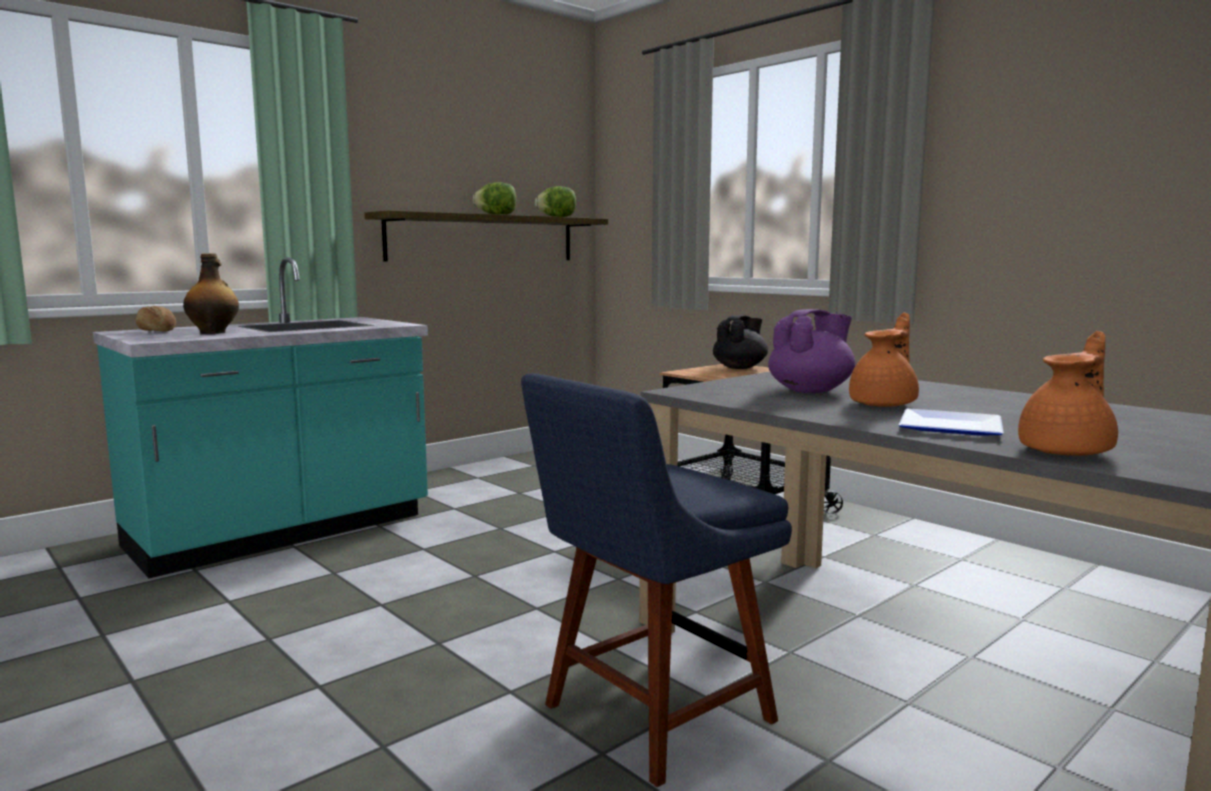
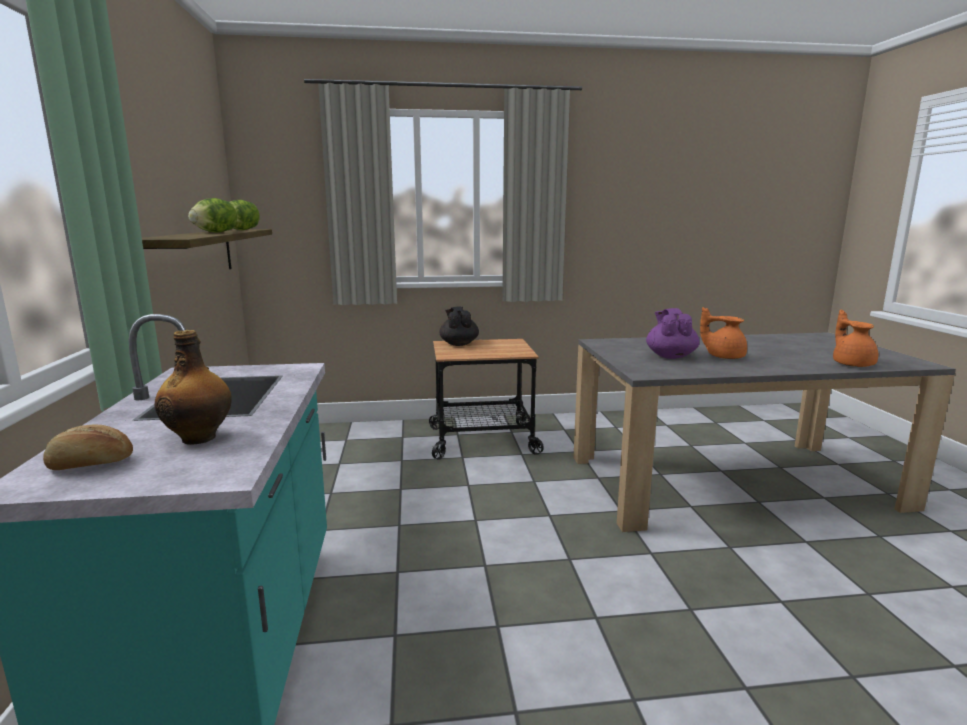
camera: 55 degrees left, 5 degrees up
blue chair [521,373,792,787] -> none
orange teapot [849,312,919,407] -> orange teapot turned 45 degrees counterclockwise [700,307,747,359]
plate [899,408,1004,436] -> none

